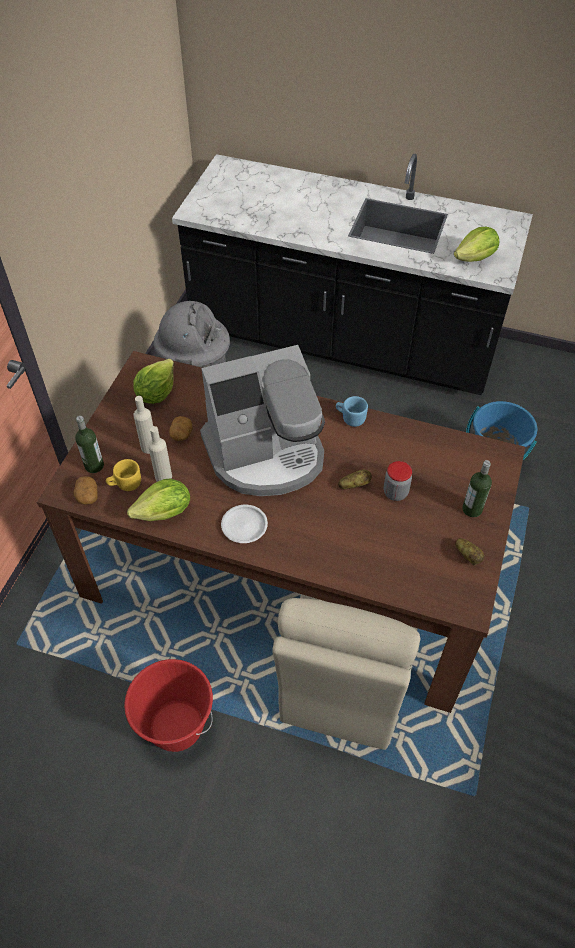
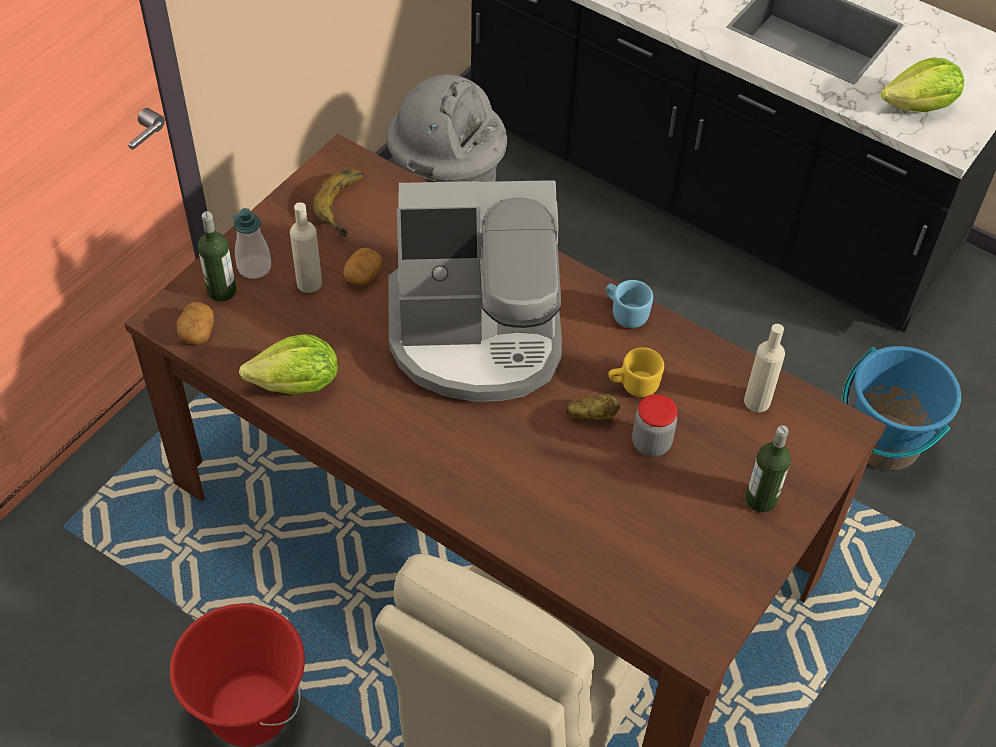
camera: 15 degrees right, 0 degrees up
yellow mug [106,459,141,491] -> yellow mug moved to [608,347,664,397]
lettuce [133,359,174,404] -> banana [313,169,364,236]
beige bottle [148,426,172,482] -> beige bottle moved to [744,324,785,412]
white plate [221,504,268,543] -> none
potato [455,538,484,566] -> none
none -> soap dispenser [232,208,271,279]

